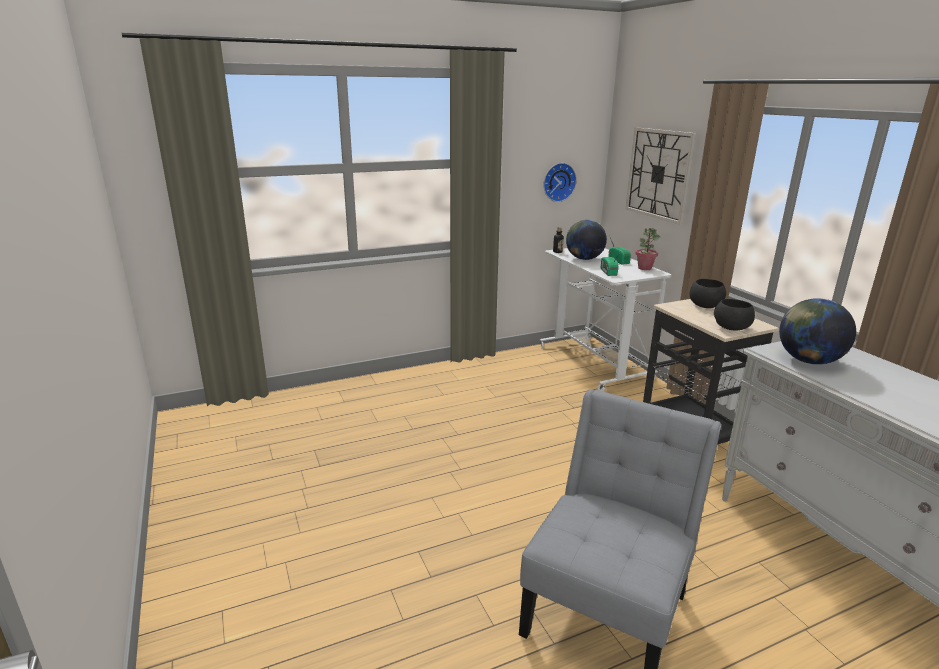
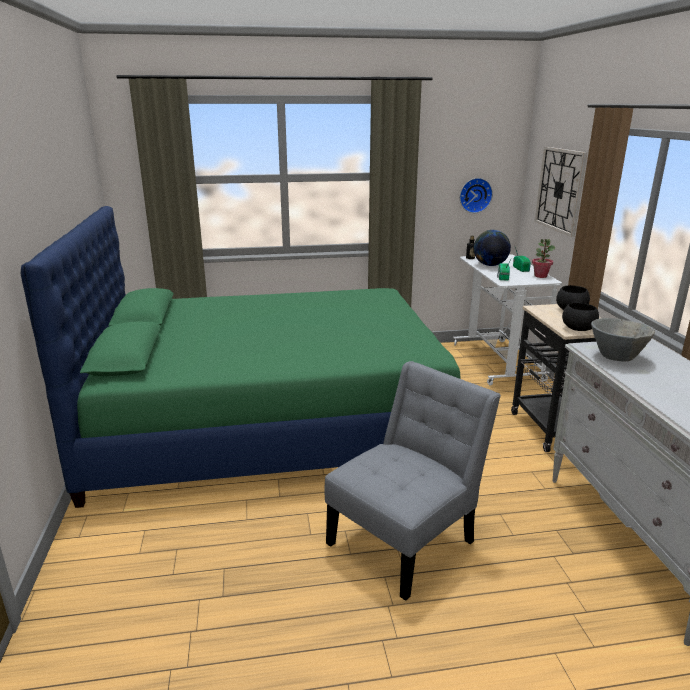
camera: 15 degrees right, 0 degrees up
globe [779,298,856,364] -> grey bowl [591,318,655,361]
none -> green bed [20,206,461,508]

